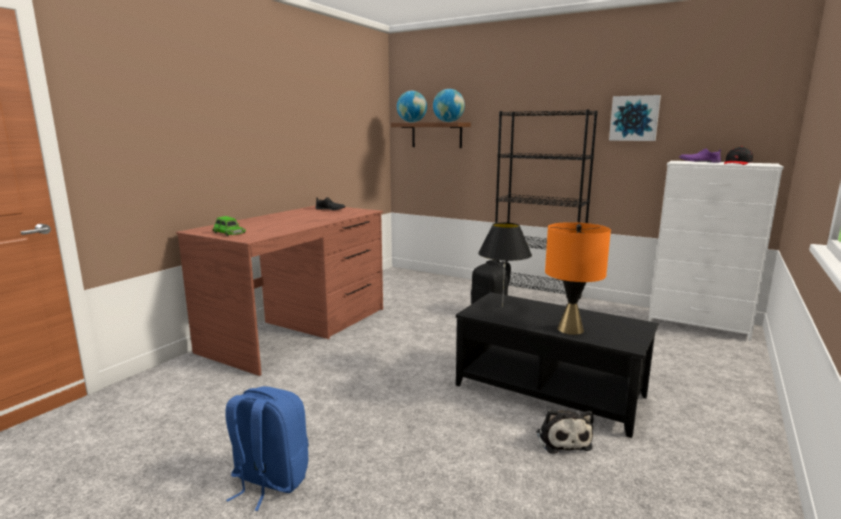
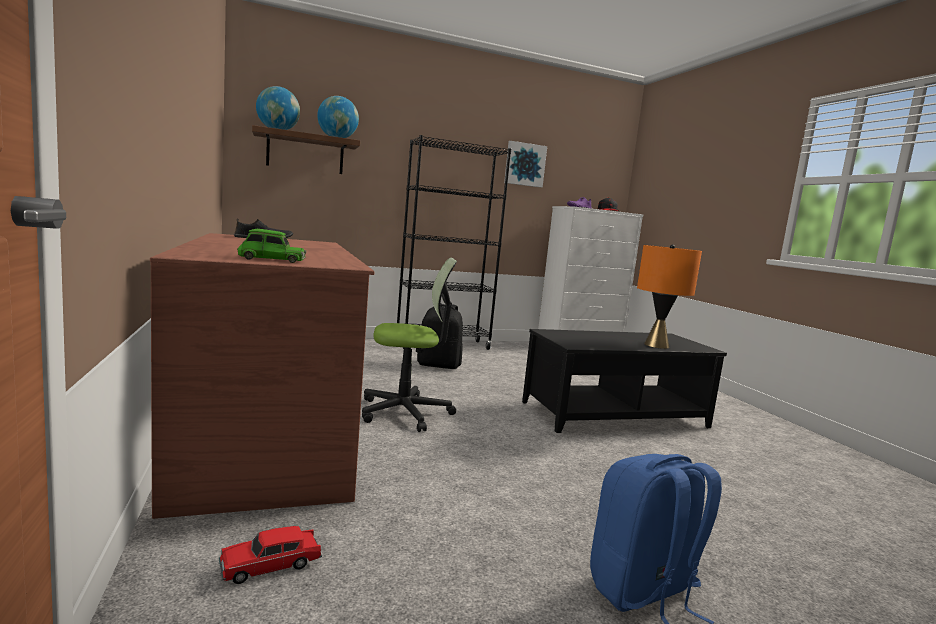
camera: 50 degrees left, 5 degrees down
black table lamp [478,223,532,306] -> none
plush toy [536,410,593,454] -> none
none -> red toy car [219,526,322,584]
none -> office chair [362,258,457,432]

